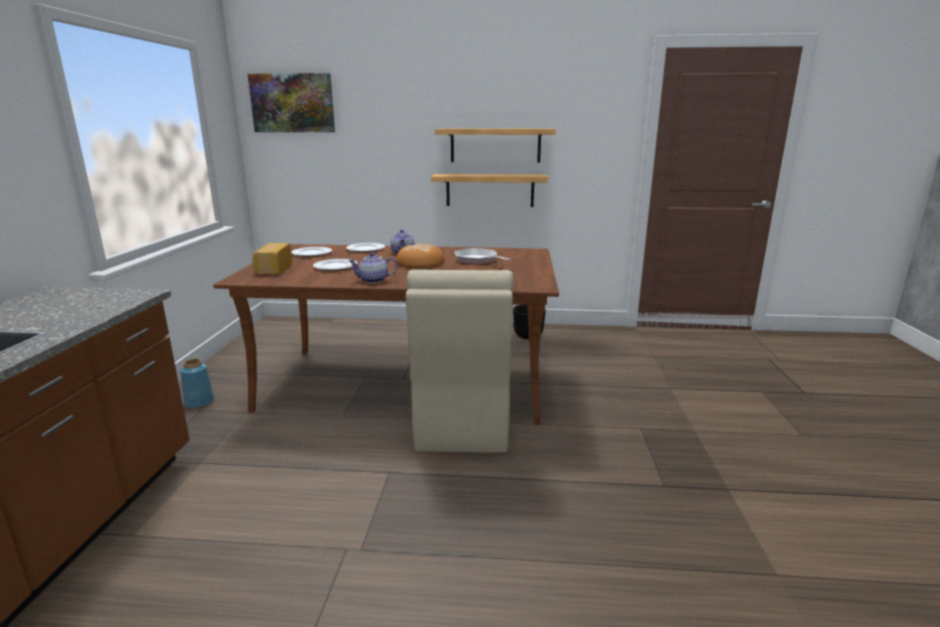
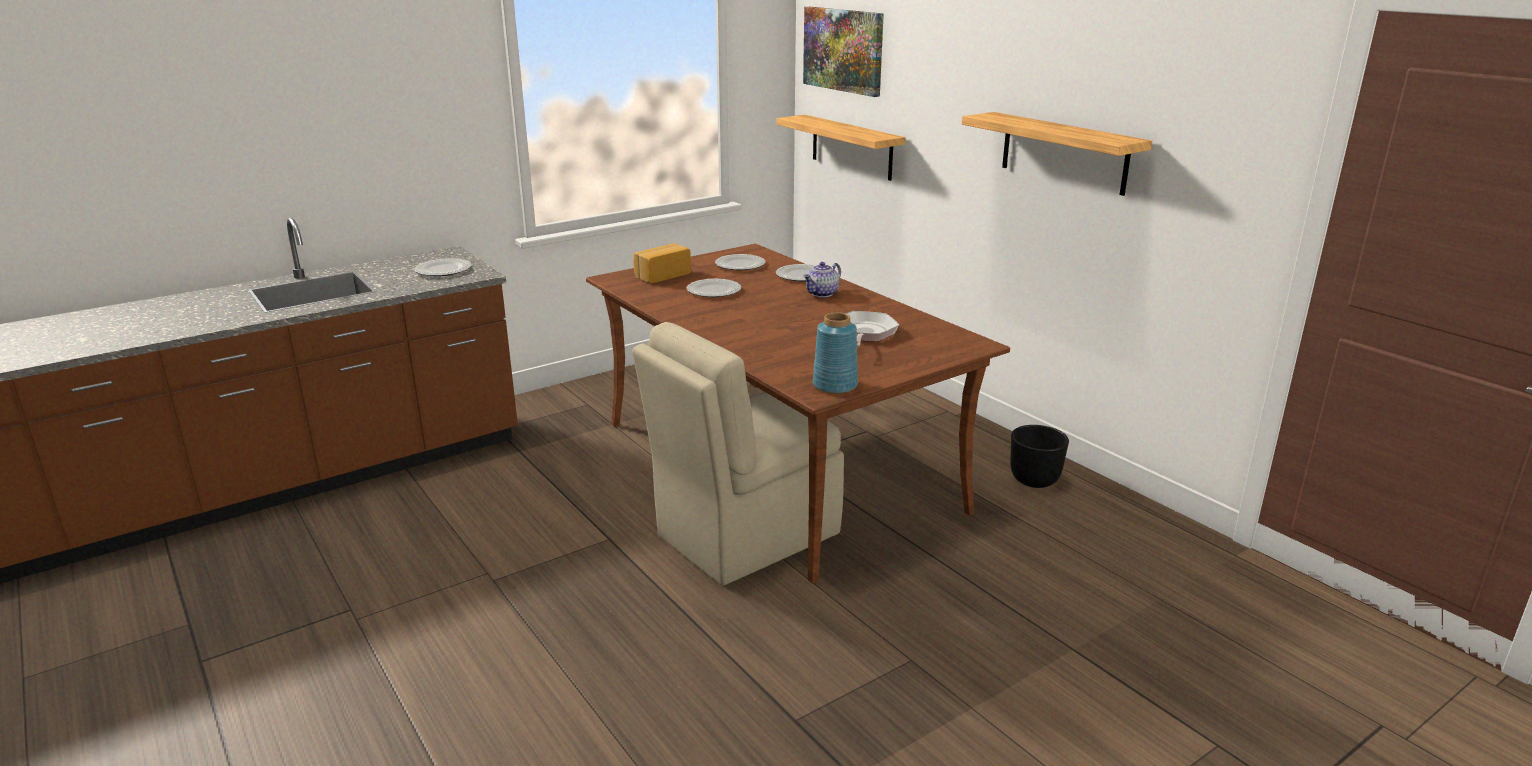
camera: 50 degrees right, 5 degrees up
blue vase [180,358,214,409] -> blue vase moved to [813,312,858,394]
teapot [349,252,398,283] -> none
bread [396,244,445,268] -> none
shelf [431,174,548,207] -> shelf moved to [777,115,905,181]
none -> plate [415,258,472,276]

